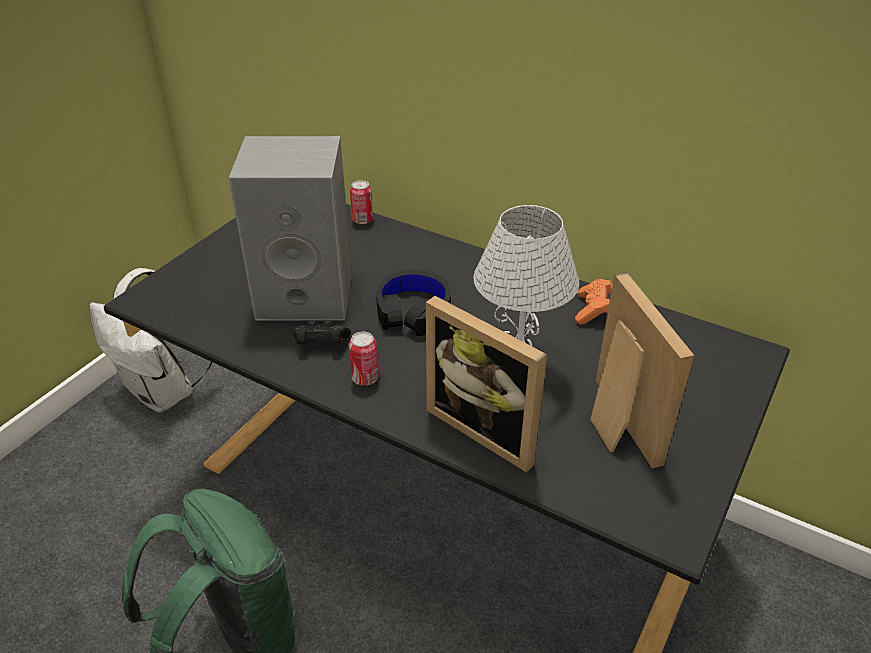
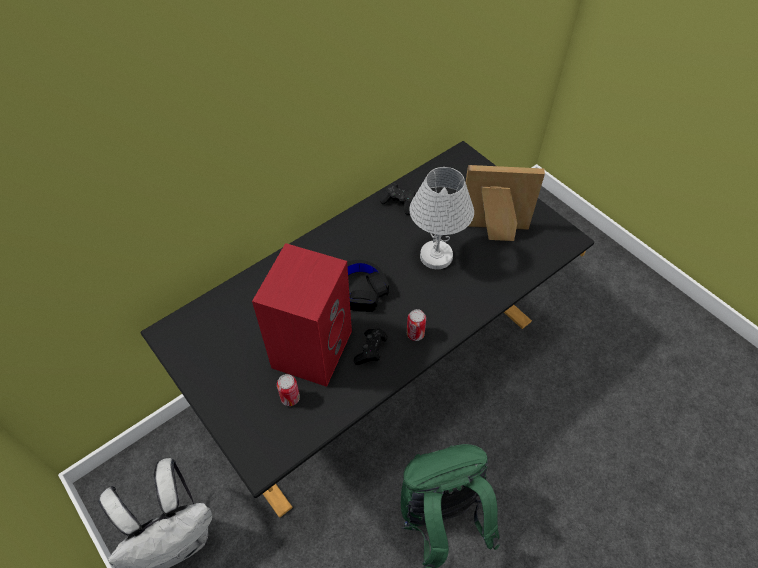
camera: 70 degrees left, 15 degrees up
grey speaker [229,136,352,321] -> red speaker [252,243,352,387]
can [350,180,373,224] -> can moved to [277,374,300,406]
picture frame [426,296,547,472] -> none
orange game controller [575,279,612,325] -> black game controller [380,183,415,215]

